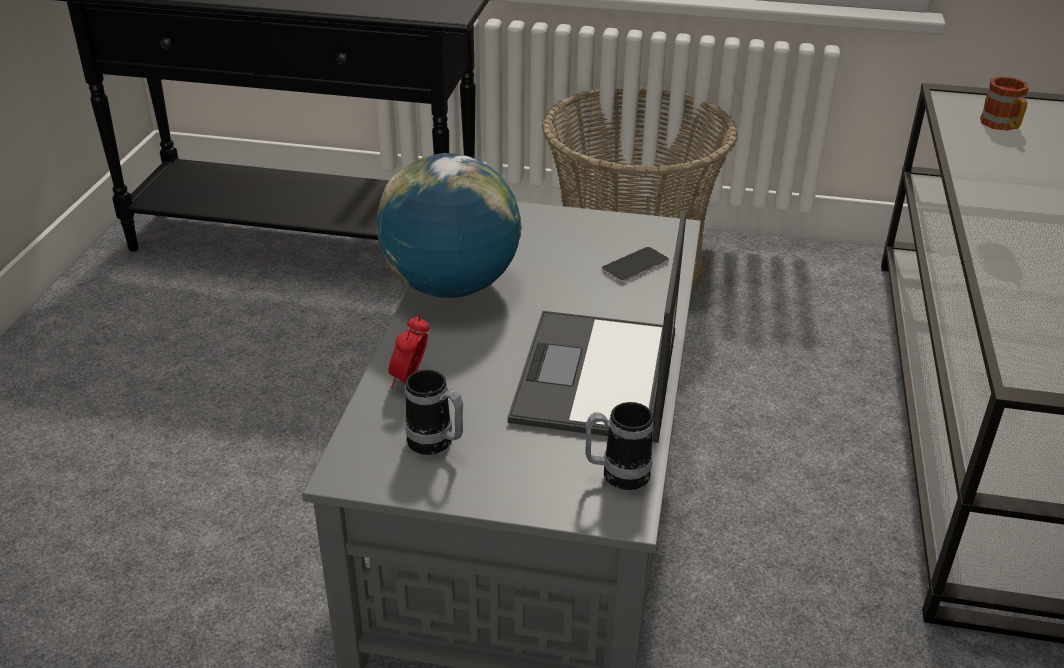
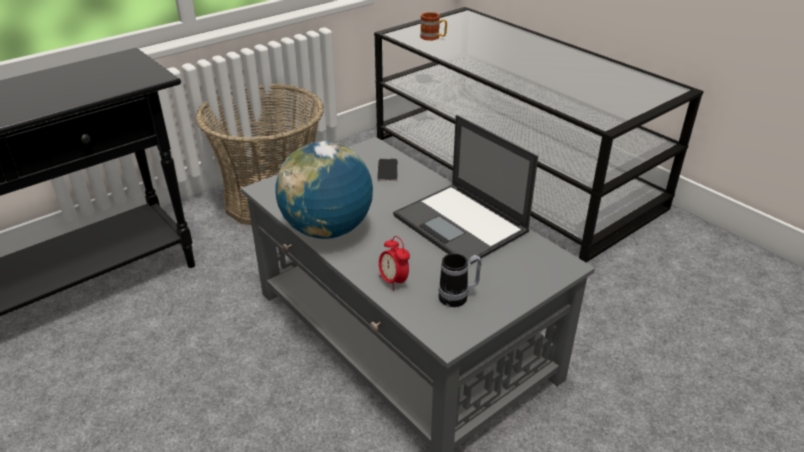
camera: 50 degrees left, 0 degrees up
mug [585,402,653,490] -> none

